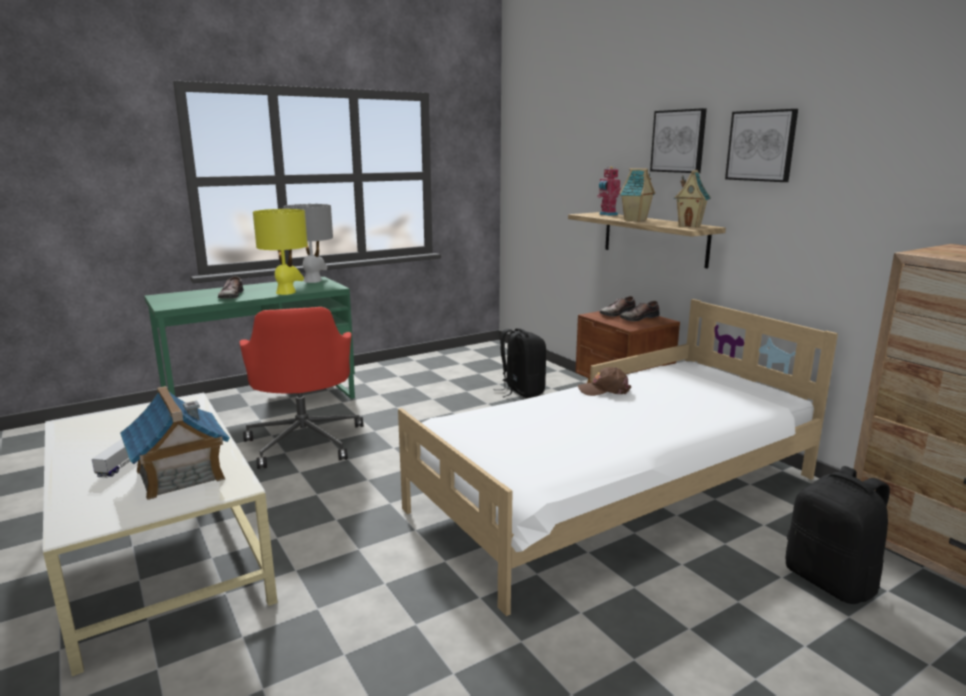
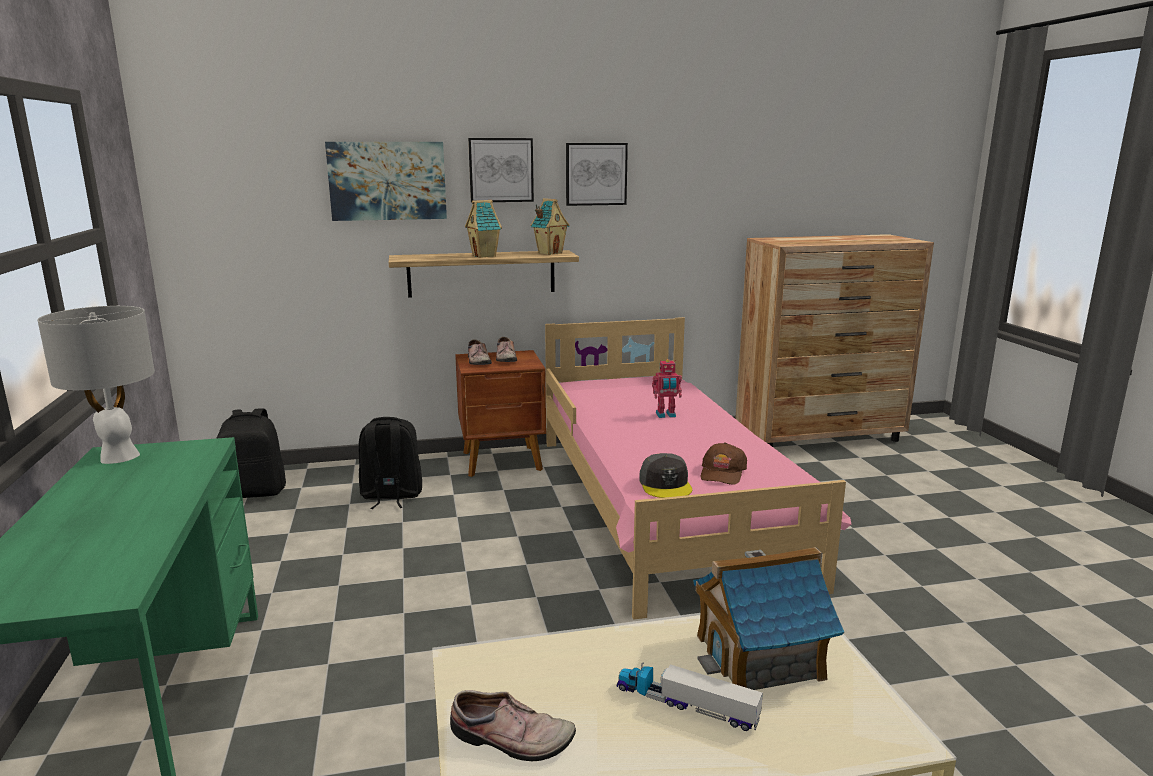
camera: 70 degrees left, 0 degrees up
shoe [218,276,244,299] -> shoe moved to [450,690,576,761]
red office chair [240,307,363,469] -> none
yellow table lamp [253,209,308,295] -> none
white bed [398,299,838,616] -> pink bed [545,317,851,620]
brown cap [578,367,631,396] -> brown cap moved to [701,442,747,484]
toy robot [597,167,621,216] -> toy robot moved to [652,359,682,418]
black backpack [786,466,890,604] -> black backpack moved to [216,408,286,498]
none -> picture [325,142,447,221]
none -> grey cap [639,453,692,498]

